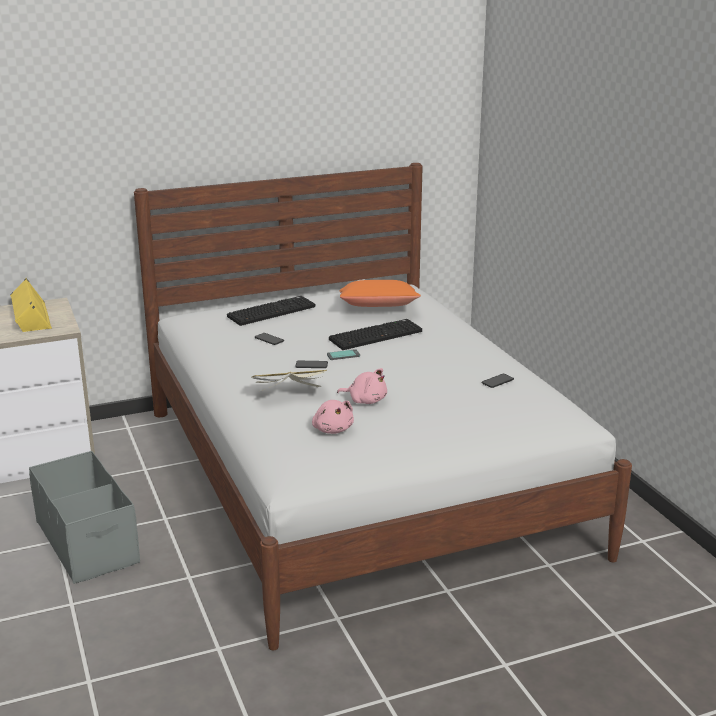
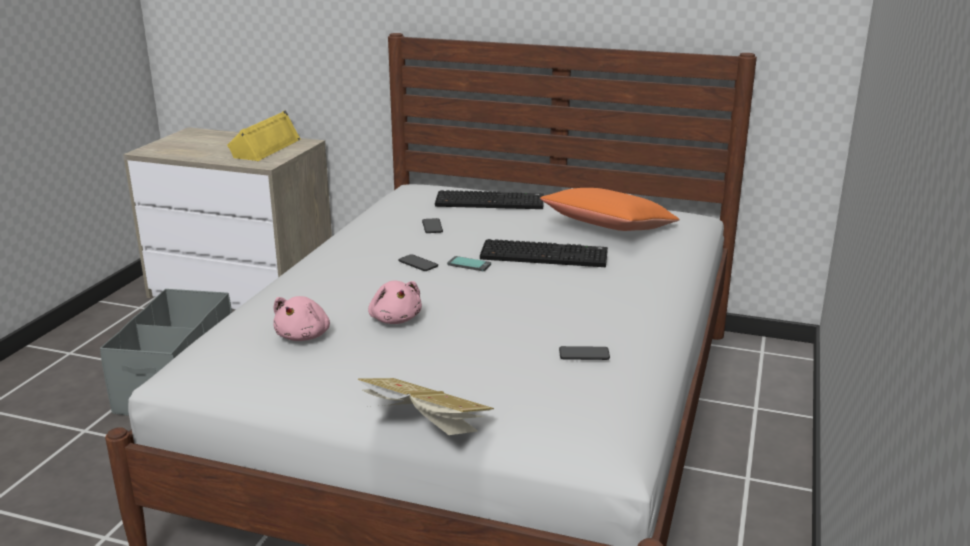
camera: 40 degrees right, 0 degrees up
book [251,370,327,391] -> book moved to [358,378,494,435]

